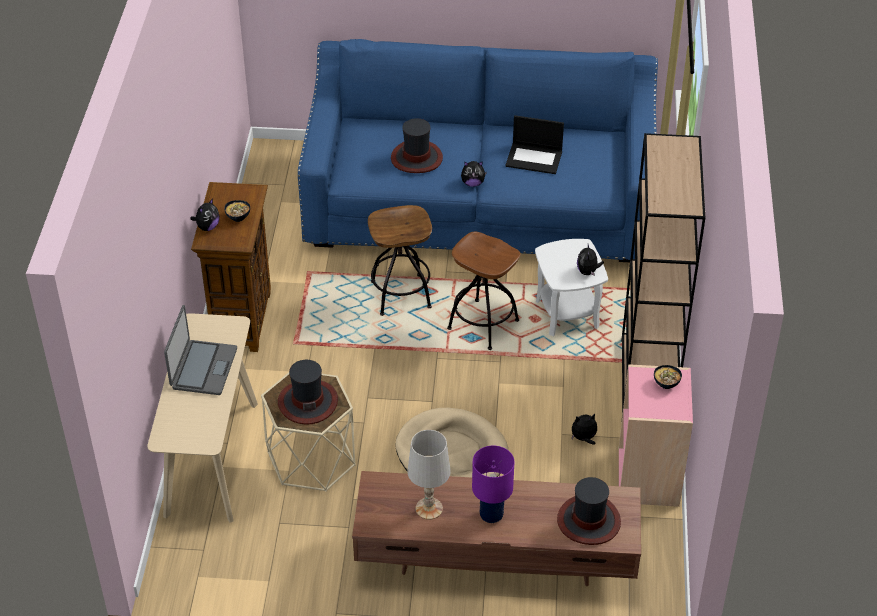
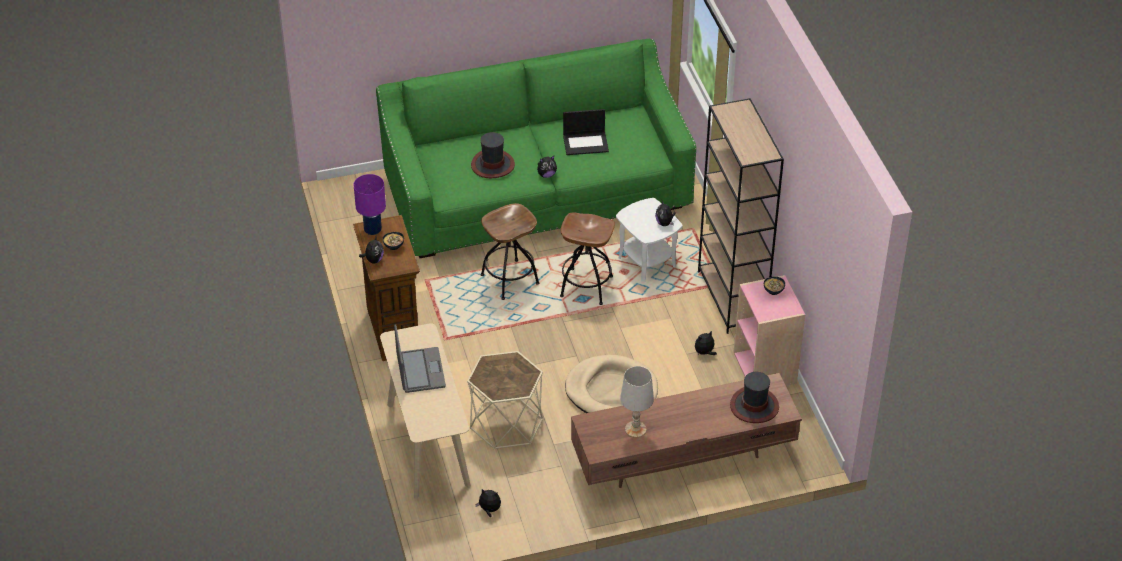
camera: 20 degrees left, 0 degrees up
hat [278,360,338,425] -> none
blue sofa [298,39,658,262] -> green sofa [376,39,696,258]
purple table lamp [472,446,514,523] -> purple table lamp moved to [354,174,386,235]
none -> plush toy [475,489,501,517]

